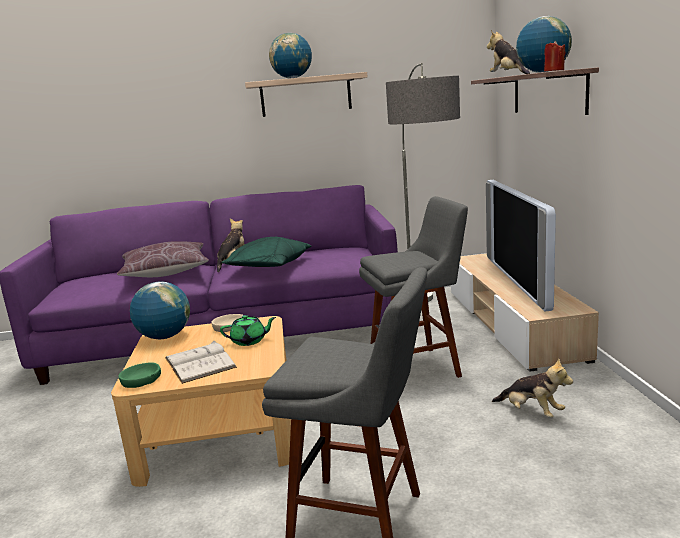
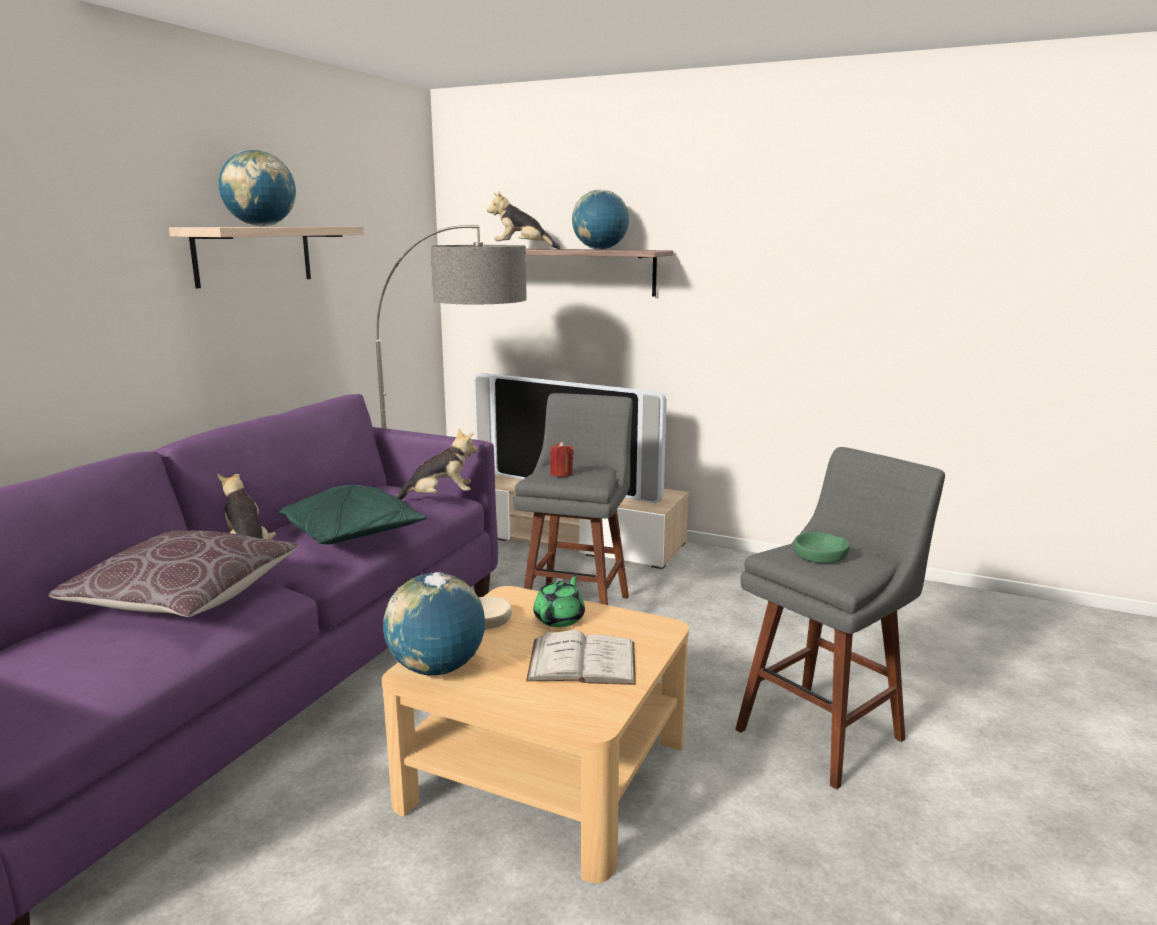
camera: 60 degrees left, 0 degrees up
green bowl [118,362,161,388] -> green bowl moved to [794,532,850,563]
plush toy [492,358,573,418] -> plush toy moved to [396,428,478,500]
red candle [544,41,566,71] -> red candle moved to [550,441,574,477]

